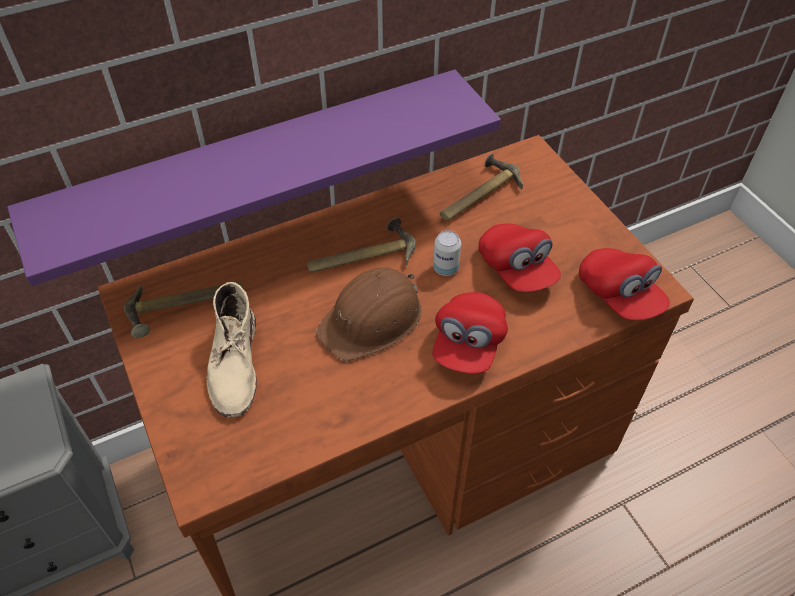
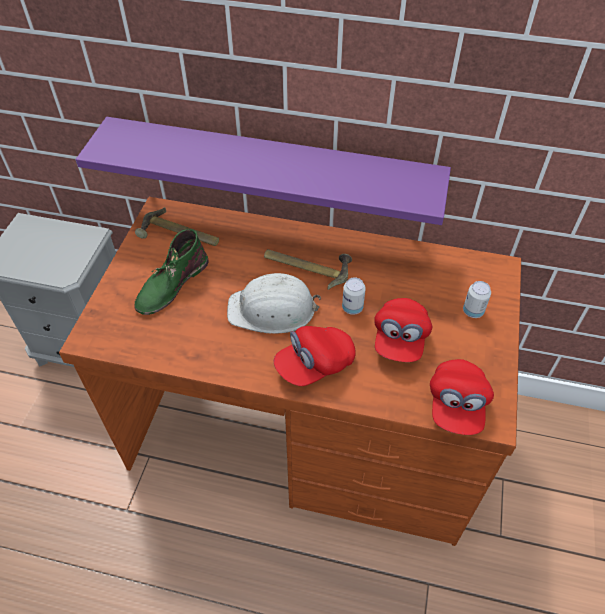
camera: 40 degrees right, 0 degrees up
beige boot [207,282,257,418] -> green boot [135,229,209,315]
brown hard hat [316,267,421,361] -> white hard hat [227,273,321,334]
hammer [440,153,523,221] -> none
none -> can [463,281,491,318]

